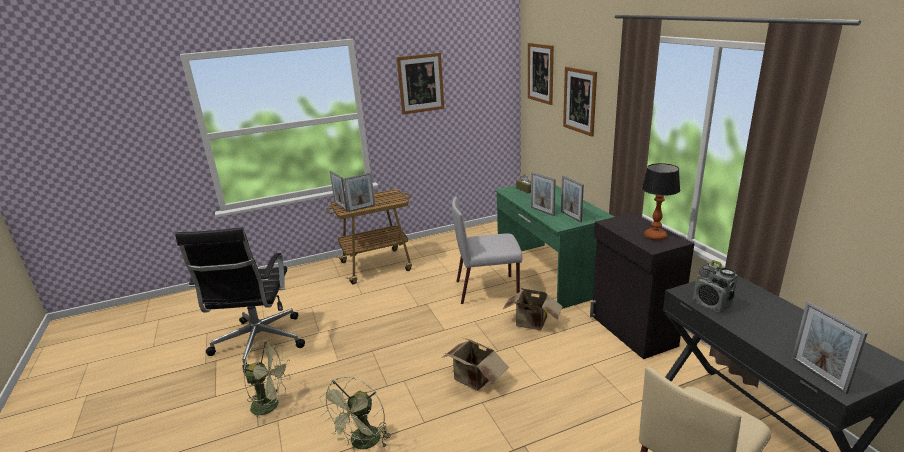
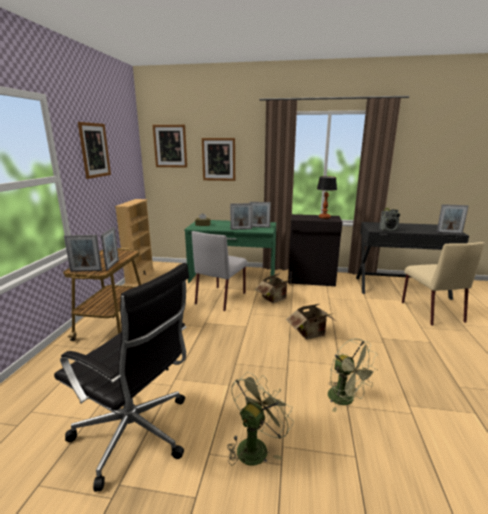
camera: 60 degrees left, 5 degrees down
none -> beige bookcase [115,199,154,286]

